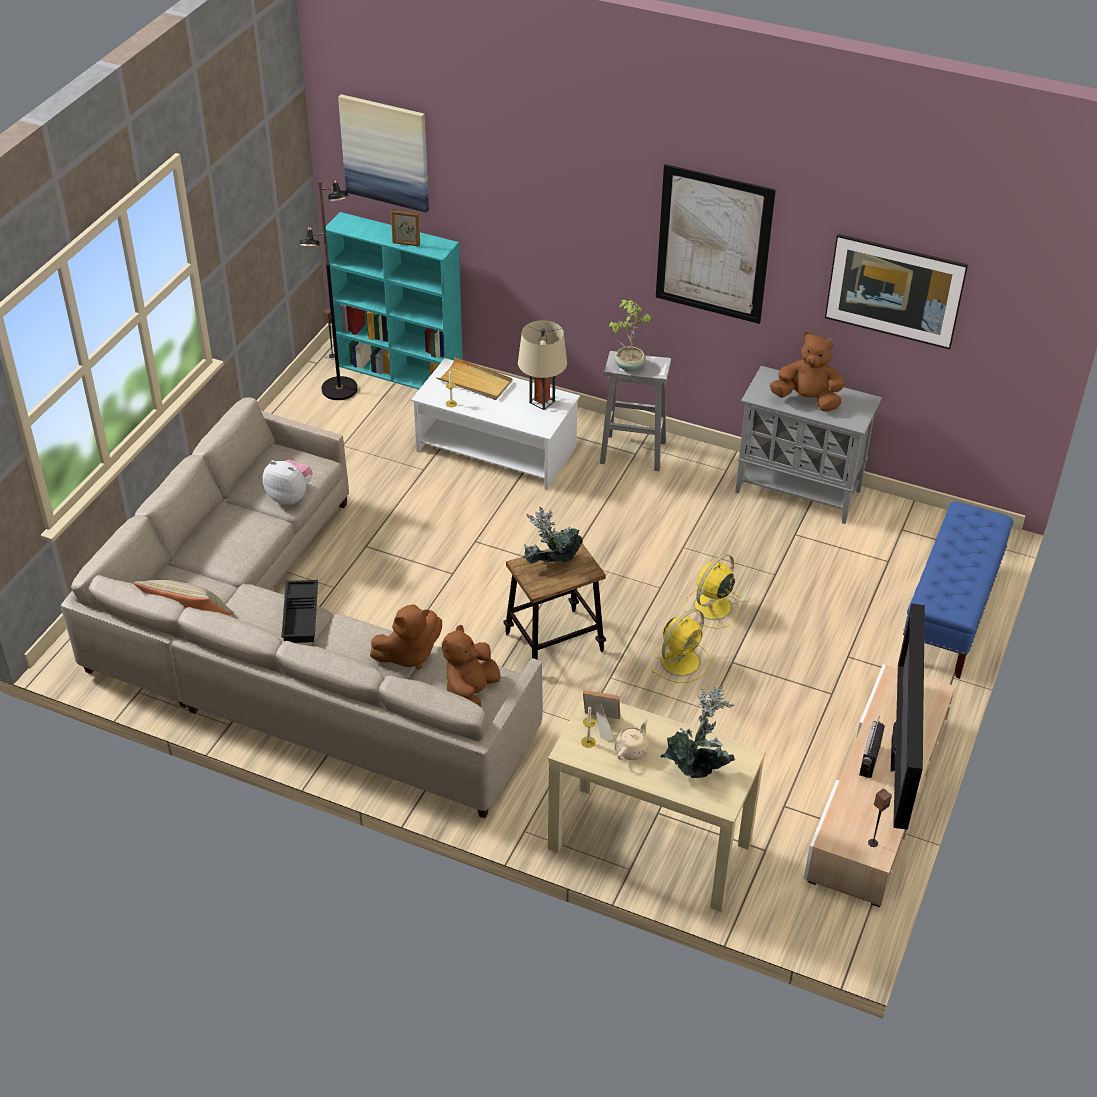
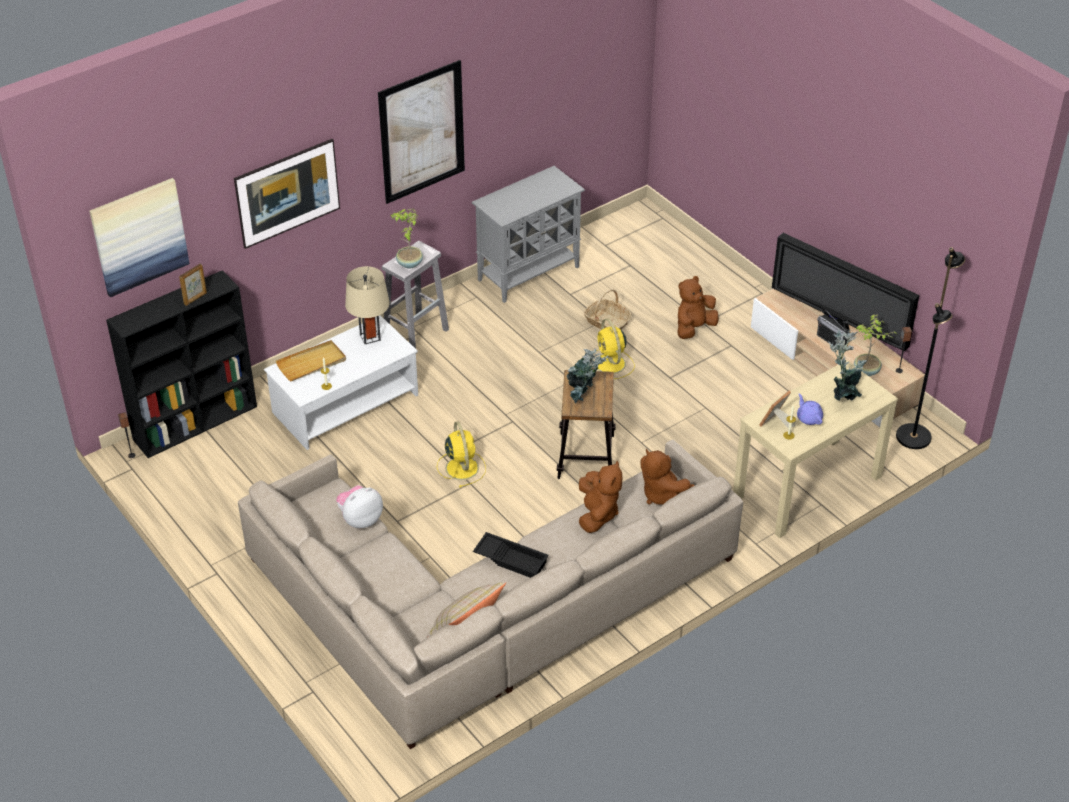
camera: 60 degrees left, 0 degrees up
black floor lamp [299,180,358,400] -> black floor lamp moved to [896,247,965,449]
turquoise bookcase [324,212,463,389] -> black bookcase [106,270,257,458]
beige teapot [615,718,649,760] -> purple teapot [797,394,823,425]
yellow fan [651,609,711,683] -> yellow fan moved to [437,421,486,487]
brown plush toy [770,332,845,412] -> brown plush toy moved to [677,276,719,339]
picture [825,234,968,349] -> picture moved to [234,139,340,249]
blue bench [903,501,1014,679] -> none
none -> basket [584,289,632,329]
none -> potted plant [854,315,898,376]

